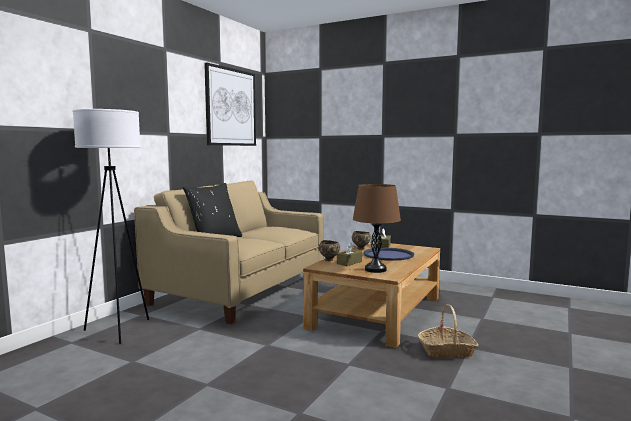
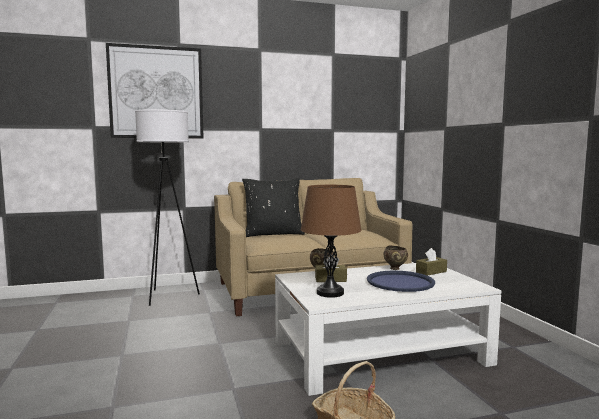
camera: 45 degrees right, 0 degrees up
picture [204,62,256,146] -> picture moved to [106,43,204,138]
brown coffee table [303,241,440,348] -> white coffee table [275,263,501,396]

